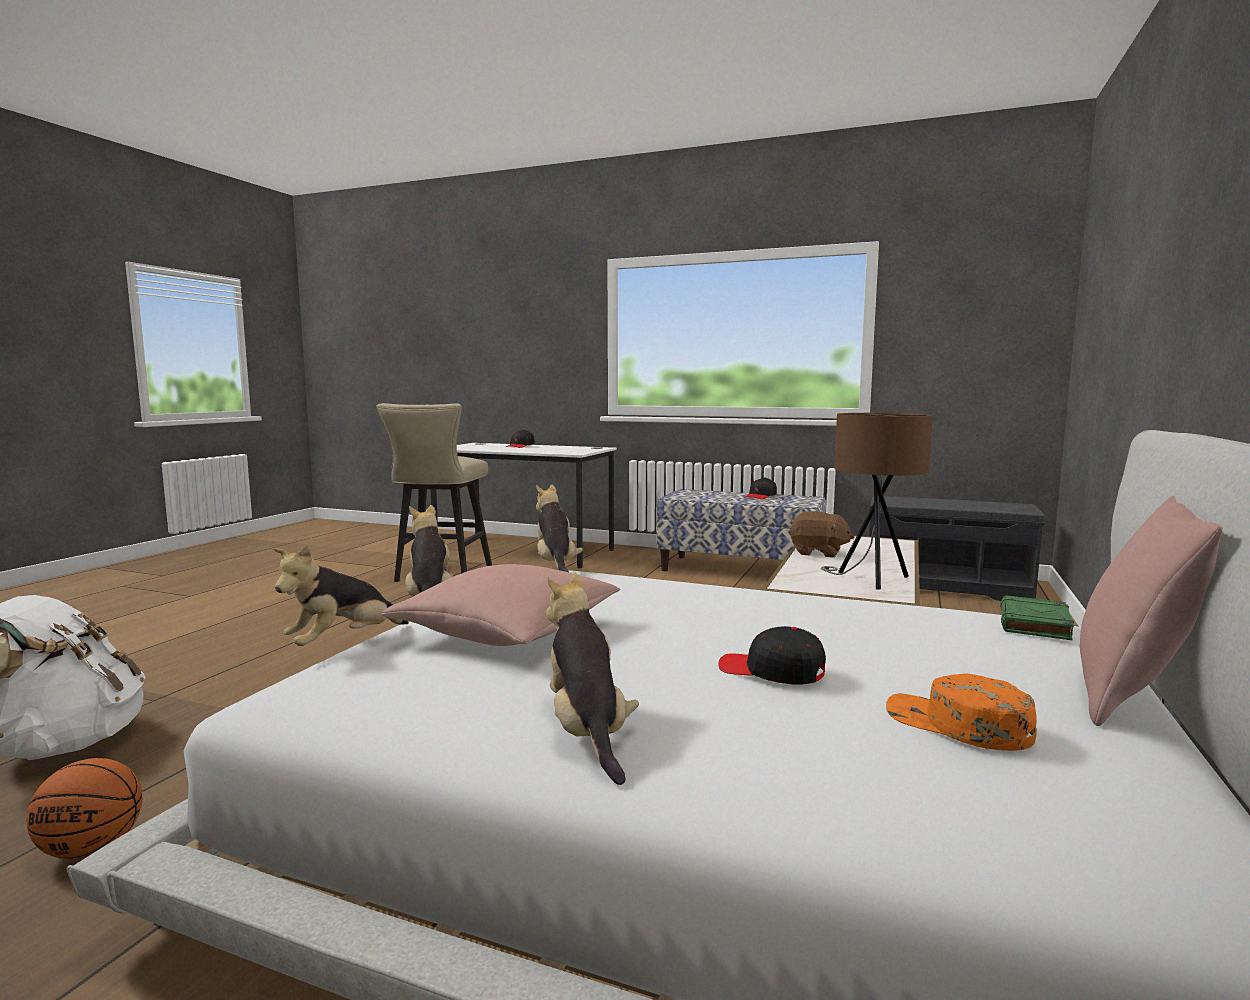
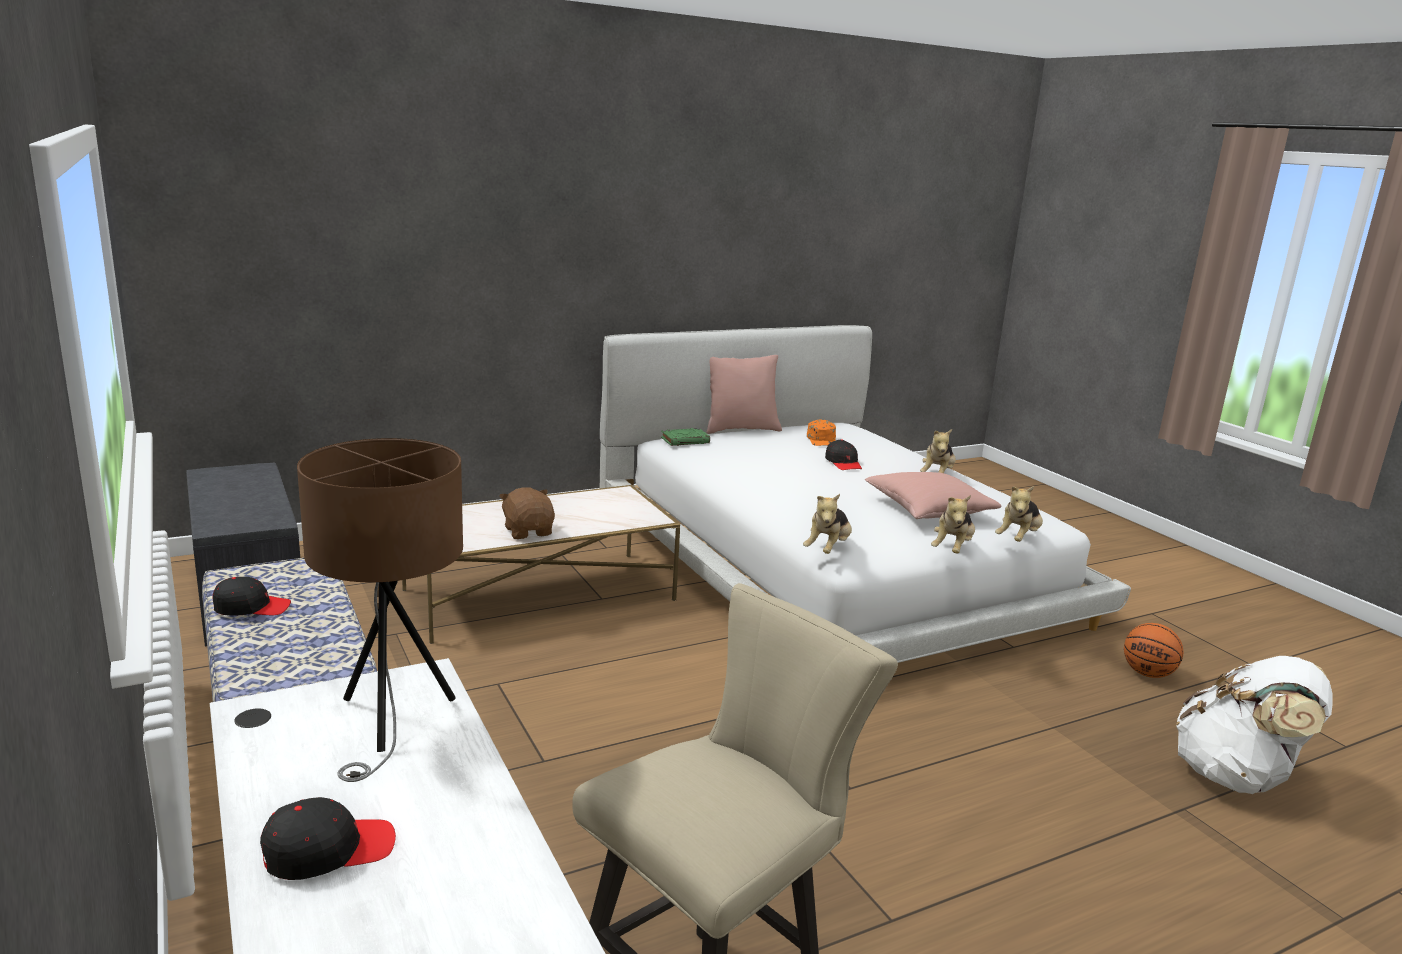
camera: 140 degrees left, 10 degrees up
plush toy [273,545,409,646] -> plush toy turned 135 degrees clockwise [995,486,1043,542]
brown table lamp [821,413,933,590] -> brown table lamp moved to [297,438,463,782]

